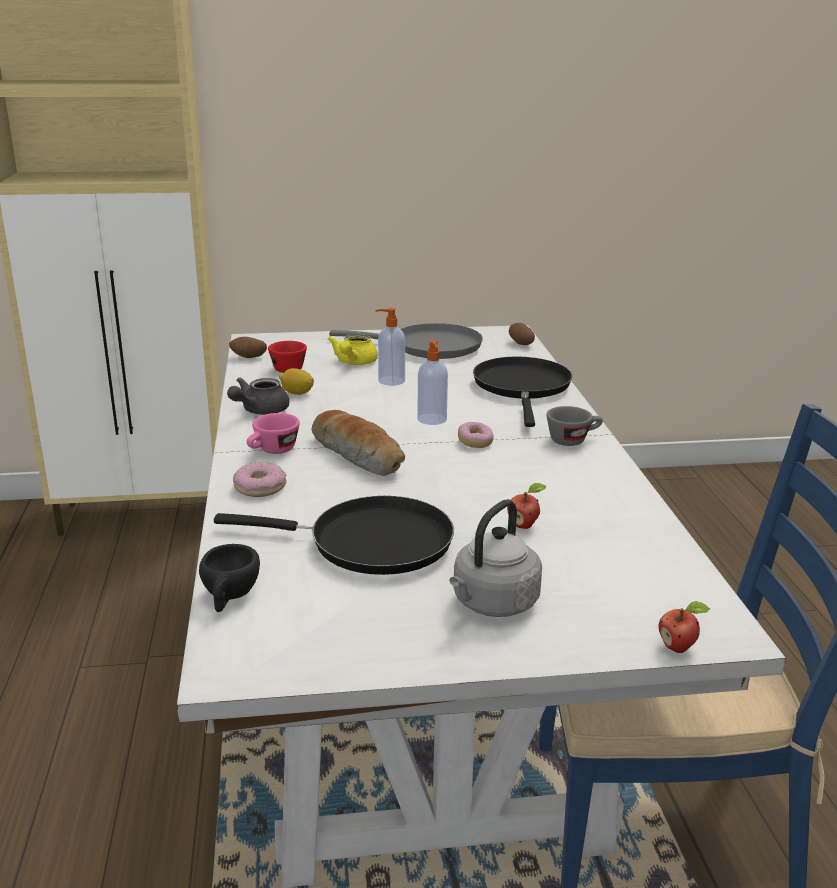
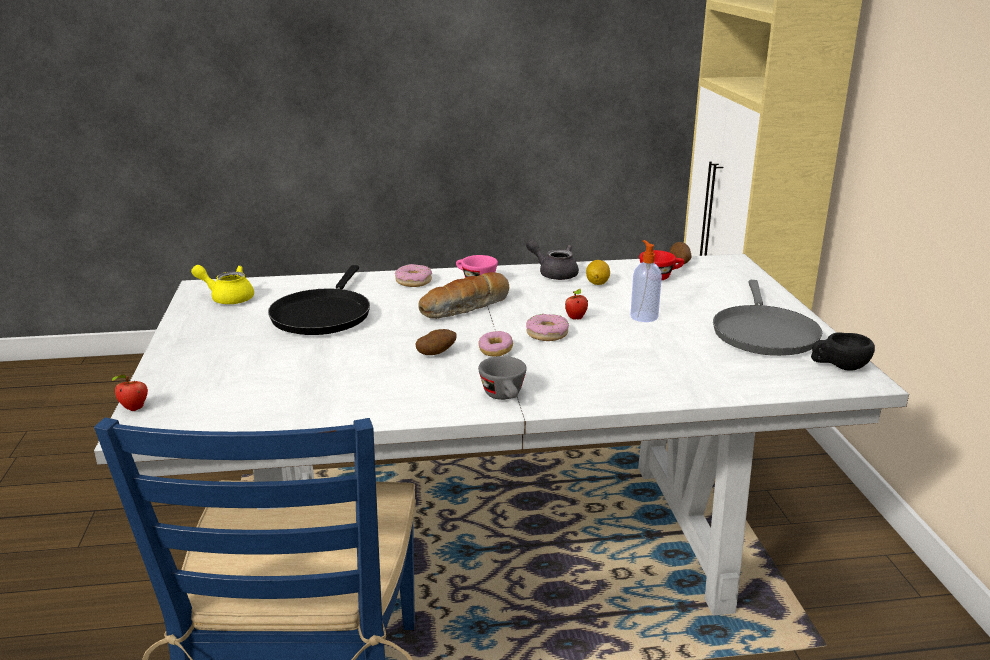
camera: 90 degrees right, 0 degrees up
black cup [199,544,260,612] -> black cup moved to [811,333,875,371]
yellow teapot [328,334,378,365] -> yellow teapot moved to [191,265,254,304]
soap dispenser [417,340,448,425] -> donut [526,314,569,341]
grey kettle [450,499,542,617] -> none
black frying pan [473,357,572,427] -> none
apple [507,483,546,529] -> apple moved to [565,289,588,319]
potato [509,323,535,345] -> potato moved to [416,329,457,355]

